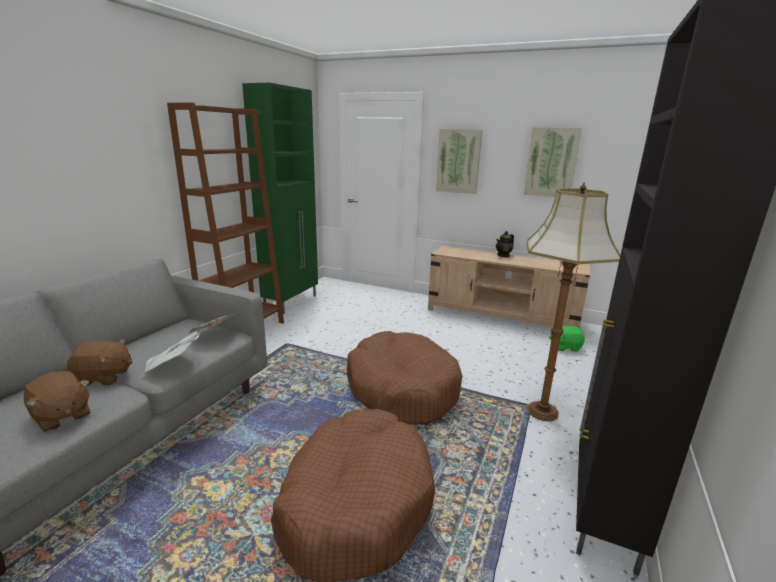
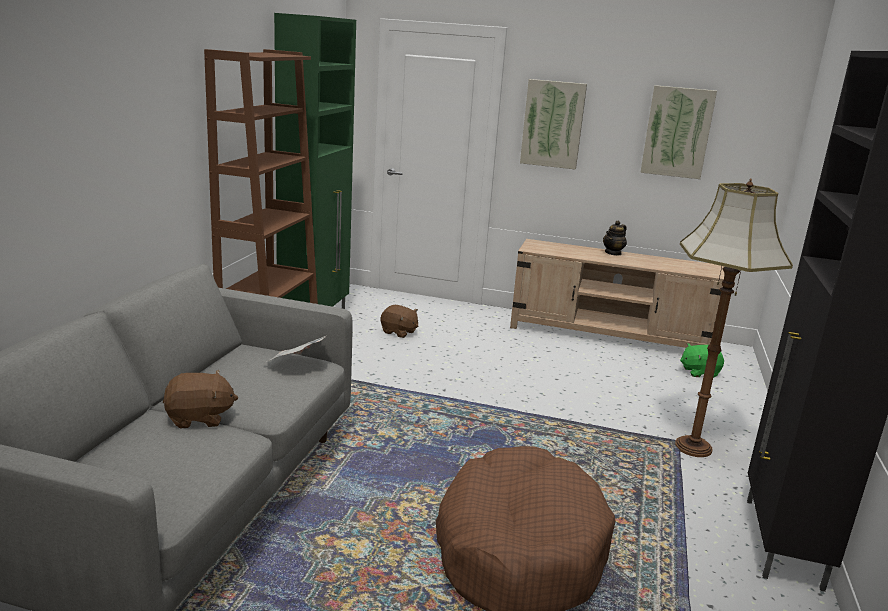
camera: 10 degrees left, 0 degrees up
brown plush toy [24,371,90,432] -> brown plush toy moved to [381,305,418,338]
newspaper [144,331,200,373] -> none
brown dog bed [347,331,462,425] -> none

